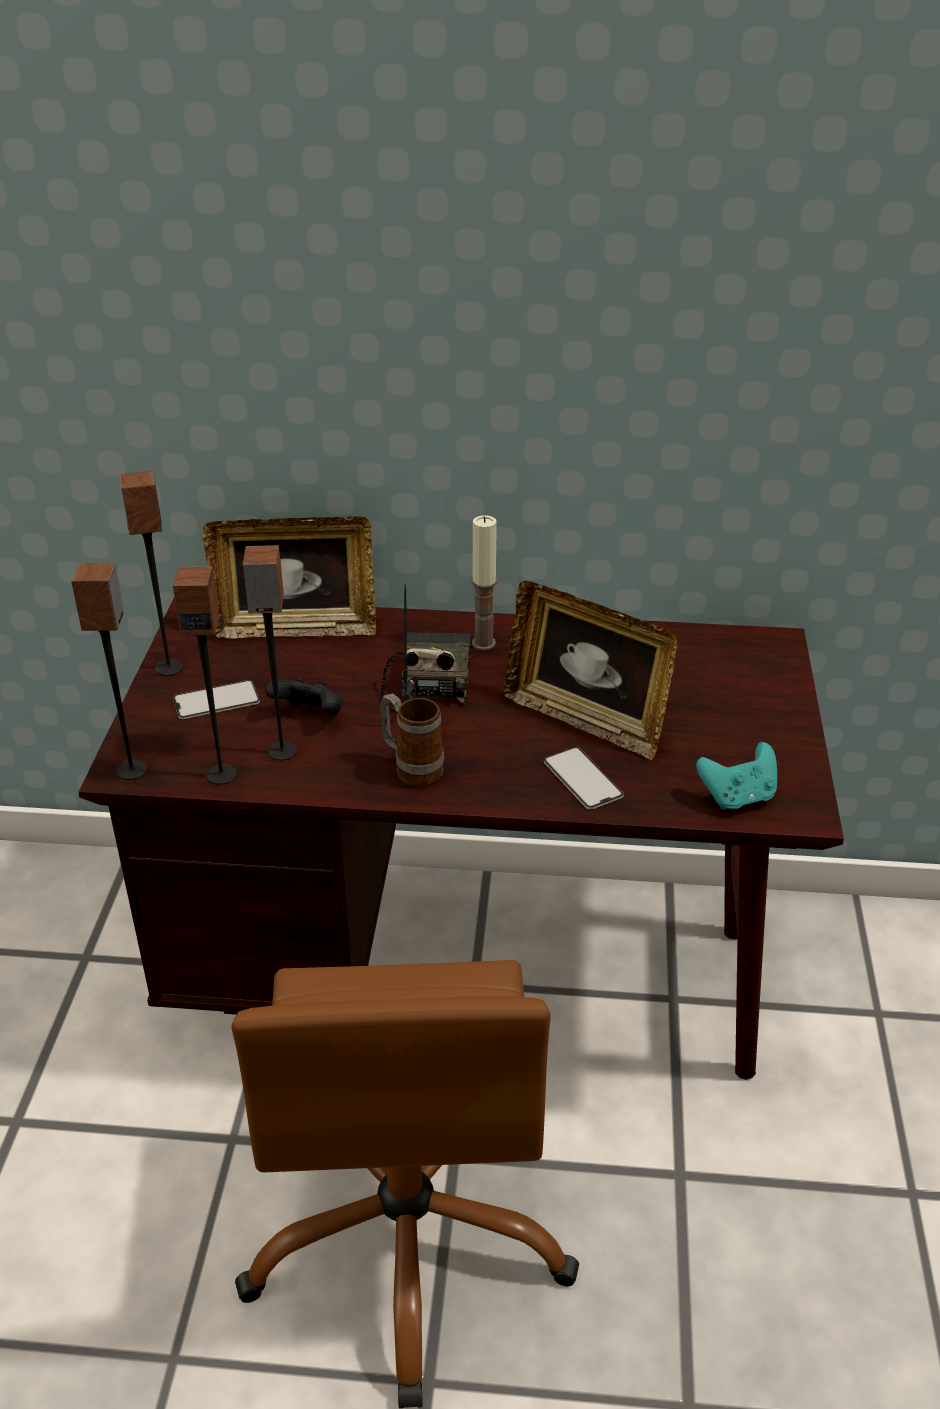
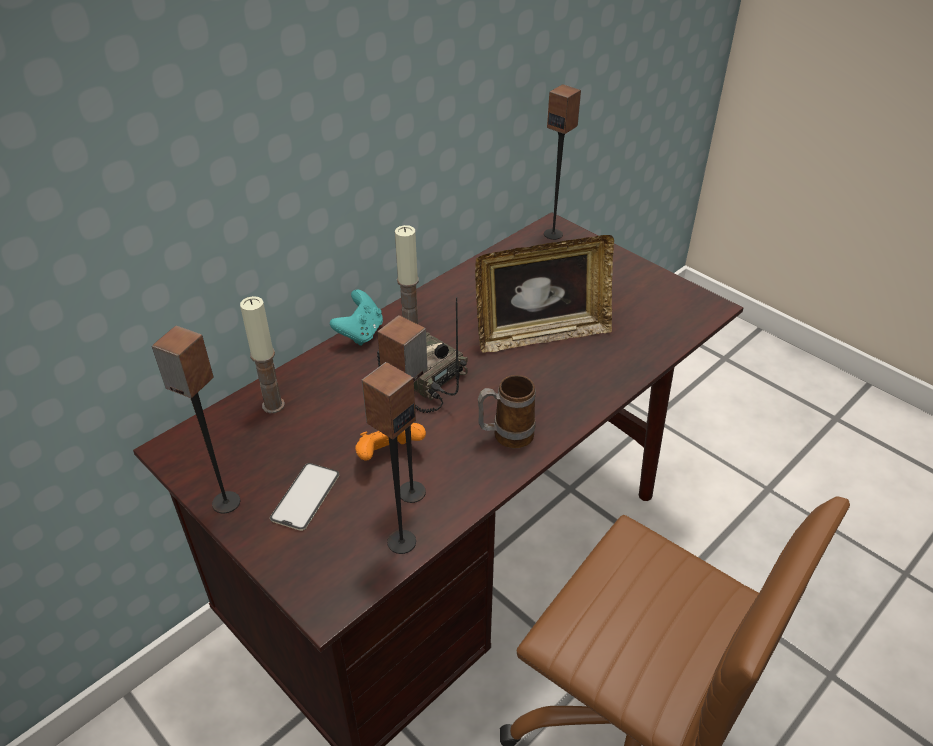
camera: 50 degrees left, 5 degrees up
speaker [71,563,147,780] -> speaker moved to [544,84,581,240]
picture frame [203,516,376,639] -> candle [240,296,285,413]
black game controller [265,678,343,716] -> orange game controller [355,423,426,460]
phone [544,747,624,810] -> none
turquoise game controller [696,742,777,810] -> turquoise game controller moved to [330,290,383,346]

